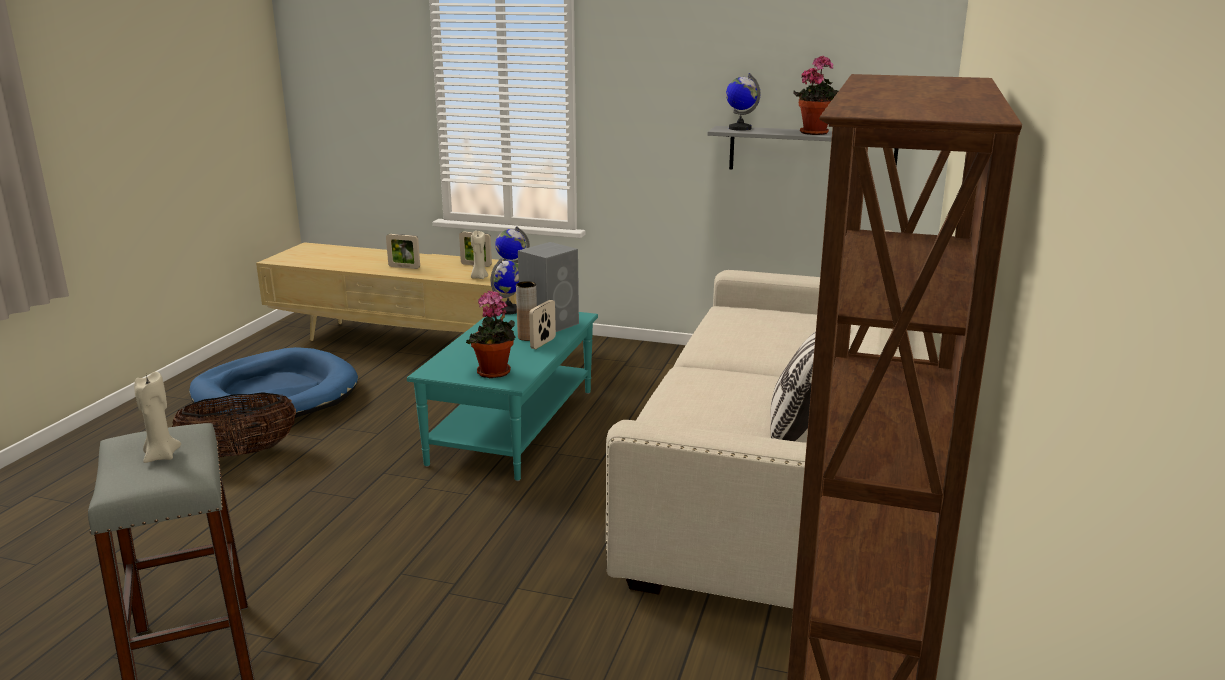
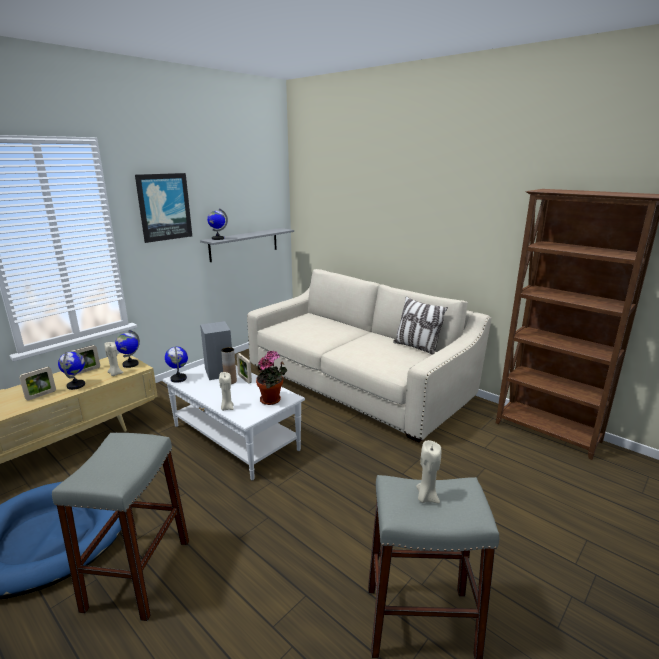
camera: 65 degrees left, 0 degrees up
basket [172,392,296,457] -> grey stool [52,433,189,621]
turquoise coffee table [407,312,598,481] -> white coffee table [162,364,305,480]
potted plant [793,55,838,135] -> none
none -> globe [58,351,85,390]
none -> picture [135,173,192,243]
none -> beige candle [219,372,234,411]

